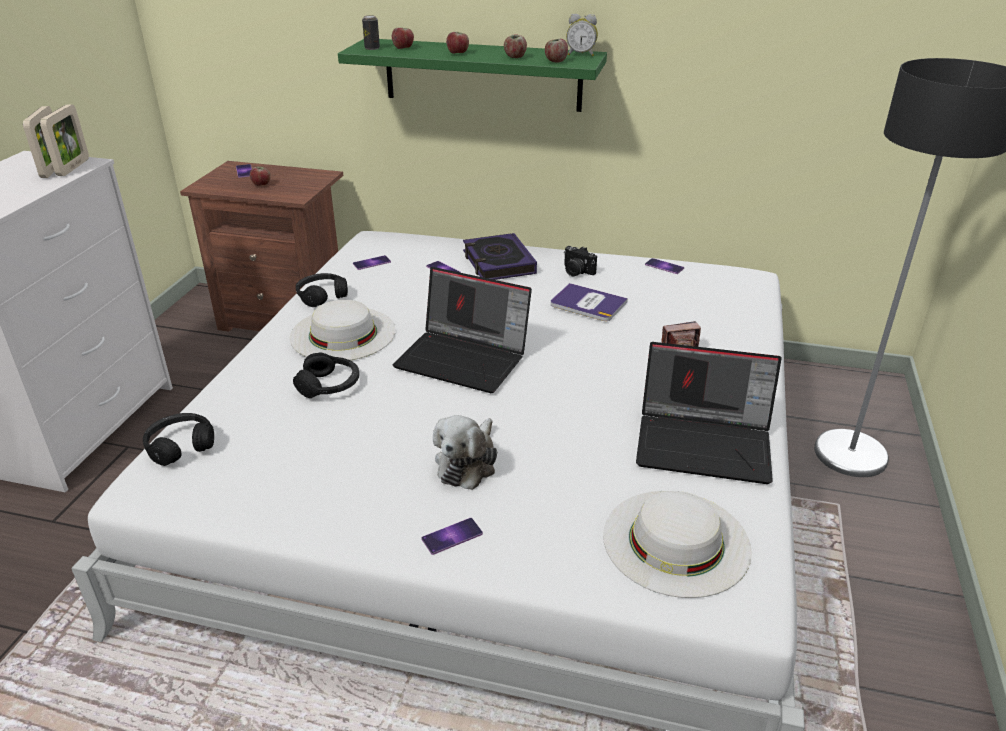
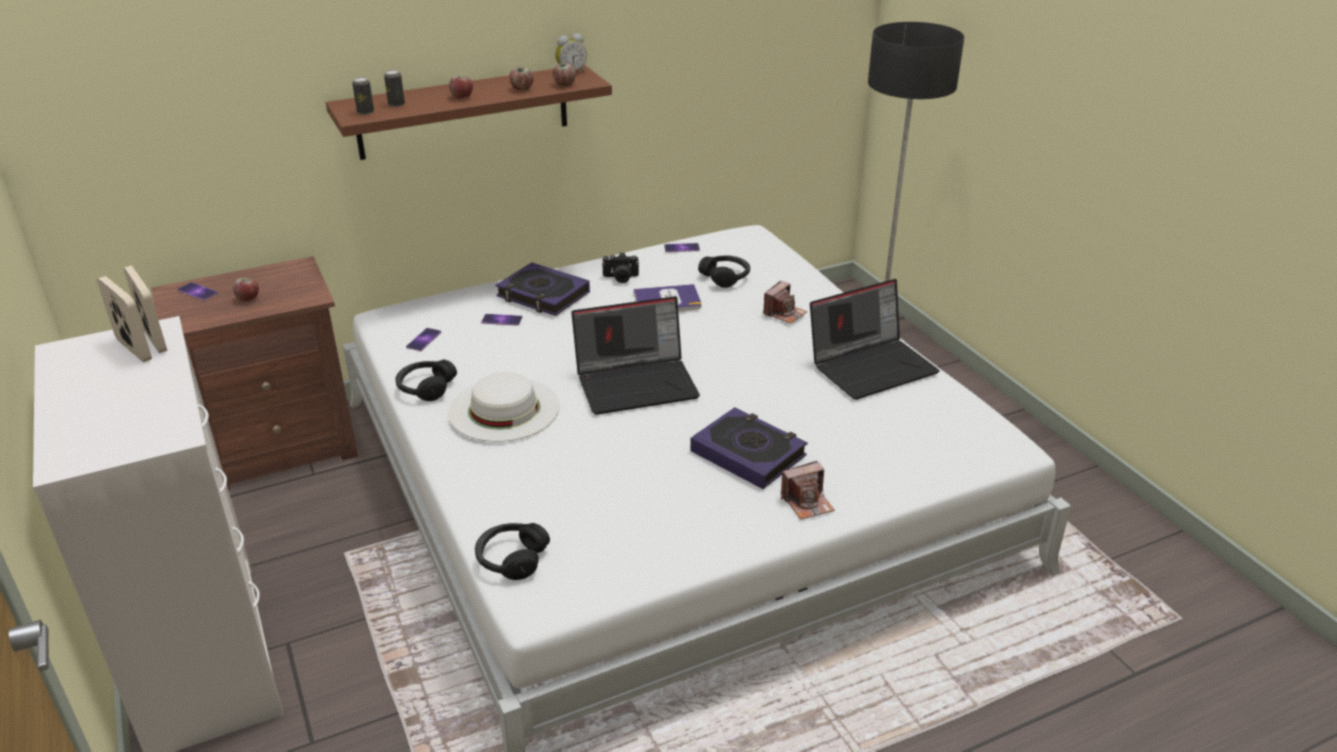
camera: 40 degrees left, 0 degrees up
black headphones [293,352,359,398] -> black headphones moved to [698,256,750,288]
green shelf [338,39,607,112] -> brown shelf [326,65,612,160]
apple [392,27,414,49] -> can [384,70,405,107]
phone [422,518,483,555] -> camera [781,461,835,520]
plush toy [433,415,497,490] -> book [690,407,808,489]
white hat [603,491,752,598] -> none

